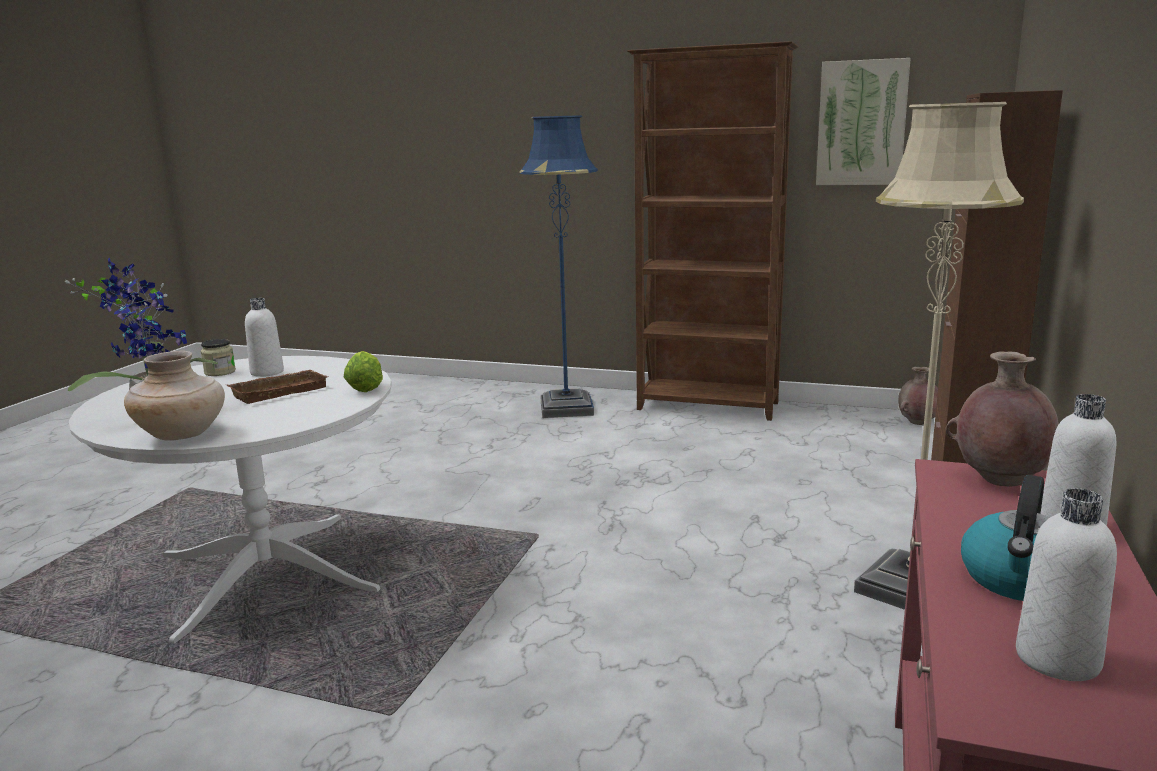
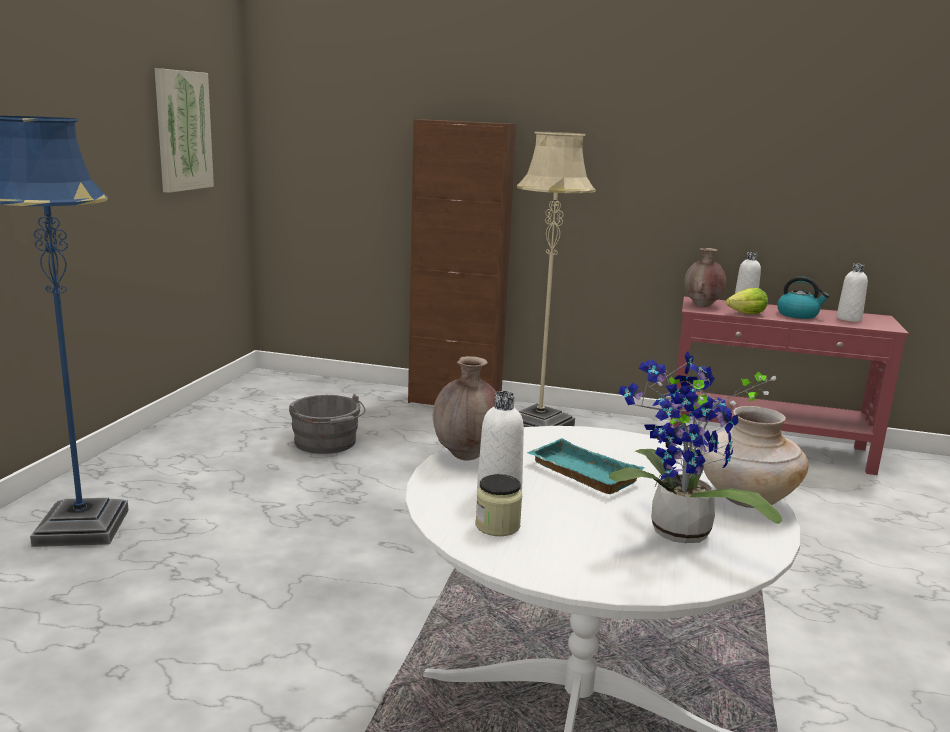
camera: 95 degrees left, 0 degrees up
brown tray [227,370,328,404] -> turquoise tray [527,438,645,494]
lettuce [344,351,383,392] -> lettuce moved to [726,288,768,314]
brown bookcase [627,41,799,421] -> none
brown vase [898,367,938,425] -> brown vase moved to [433,356,497,461]
none -> grey bucket [289,394,366,454]

